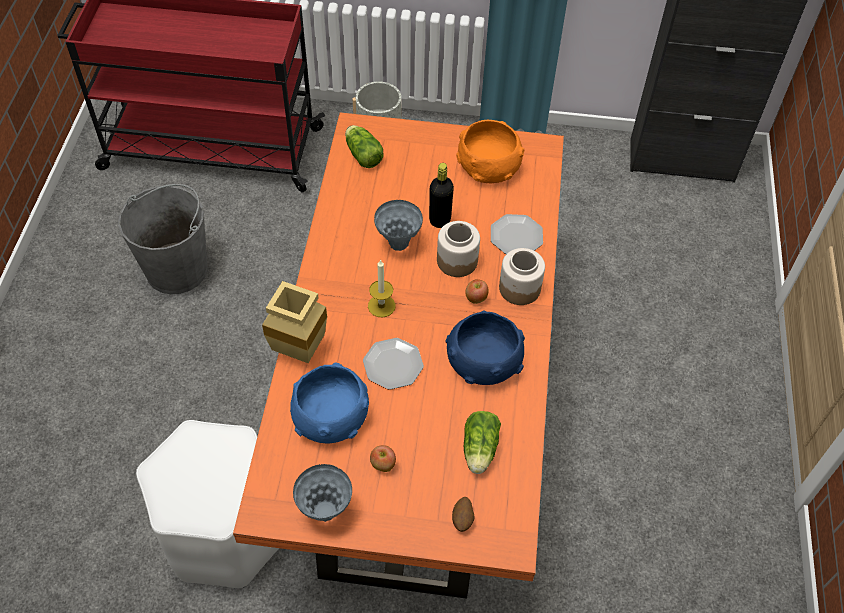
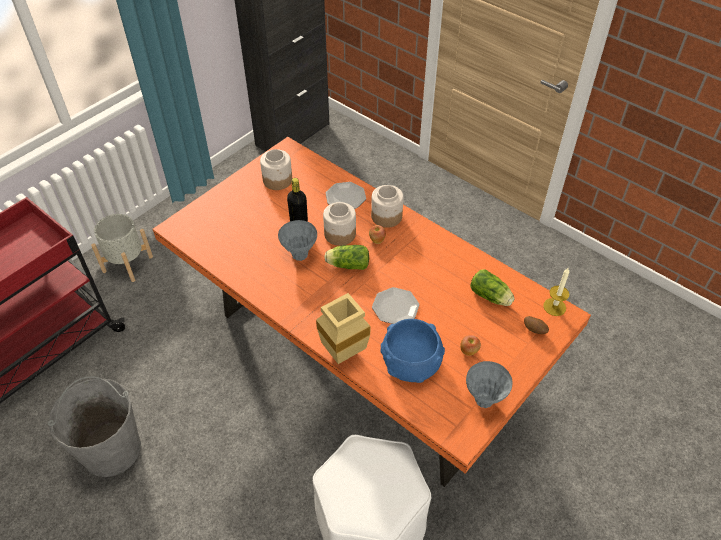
camera: 55 degrees left, 5 degrees down
lettuce [345,125,384,168] -> lettuce moved to [324,245,369,270]
candle [368,259,396,317] -> candle moved to [543,268,569,316]
blue bowl [445,311,525,385] -> none
orange bowl [456,120,524,184] -> jar [260,149,292,190]

